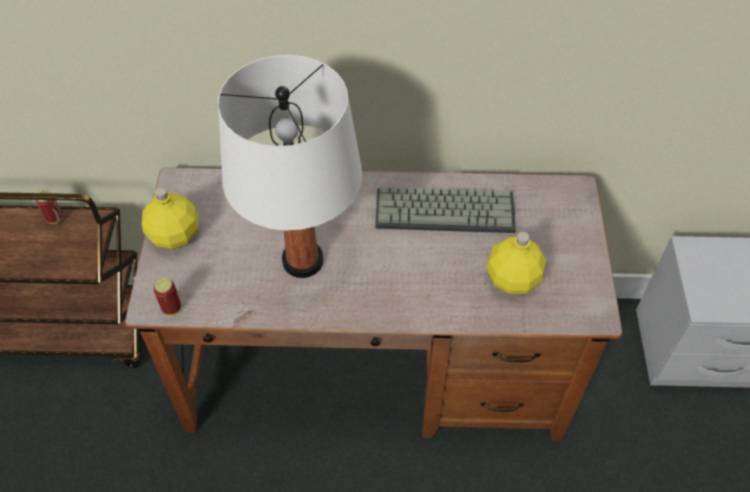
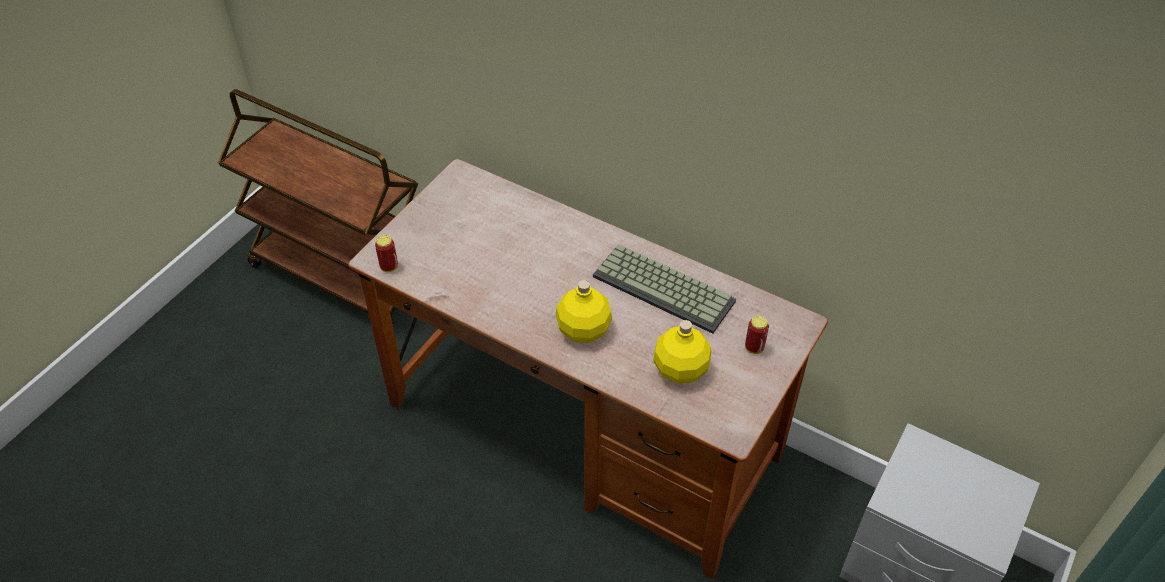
camera: 30 degrees right, 5 degrees down
can [36,190,63,224] -> can moved to [745,316,769,354]
yellow bottle [142,187,198,249] -> yellow bottle moved to [556,280,612,343]
white table lamp [218,55,362,278] -> none

